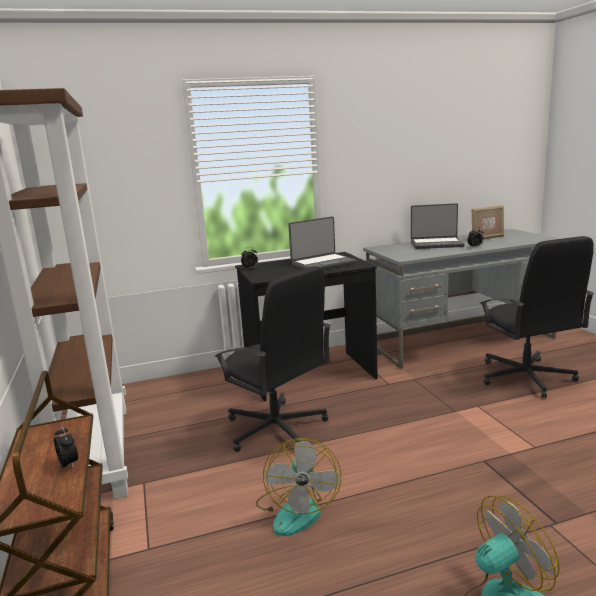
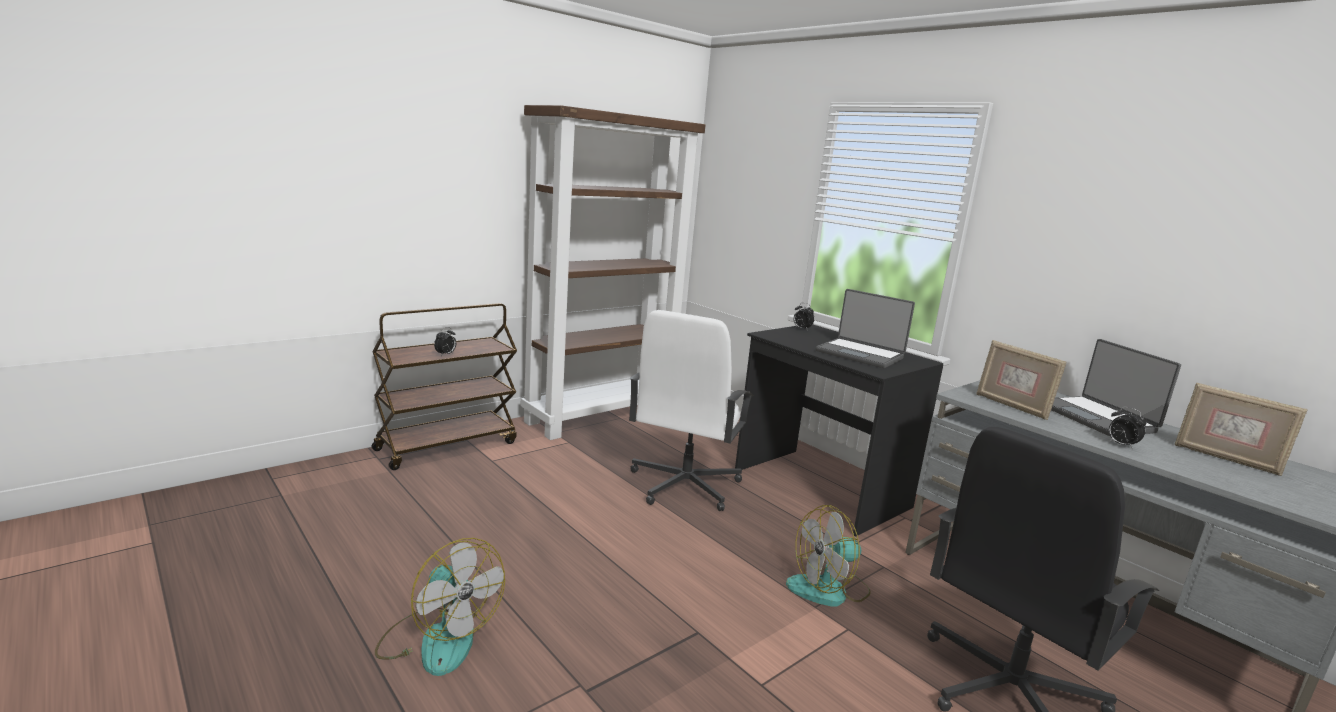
camera: 65 degrees right, 0 degrees up
black office chair [214,266,331,452] -> white office chair [629,310,754,511]
fan [256,438,341,536] -> fan moved to [786,505,871,607]
none -> picture frame [976,340,1067,420]

